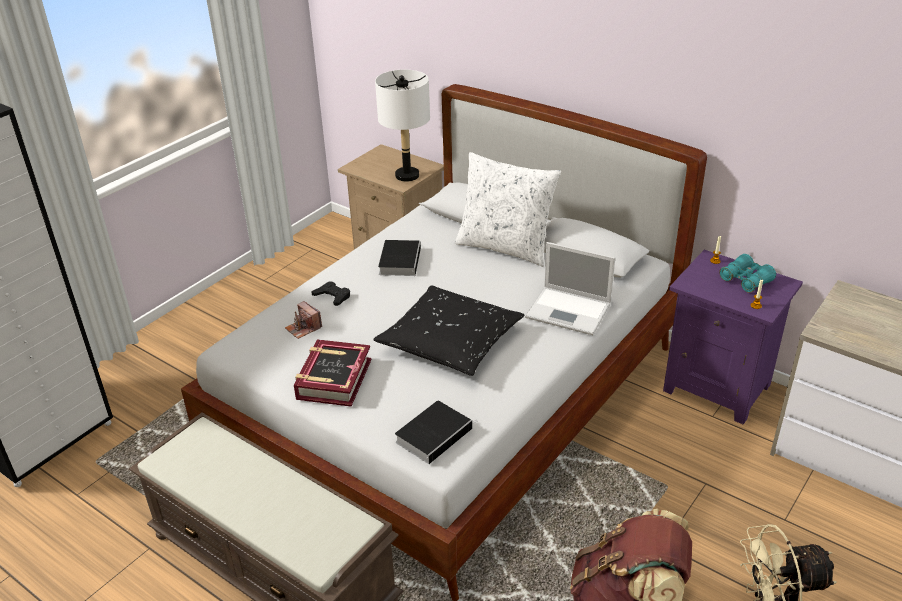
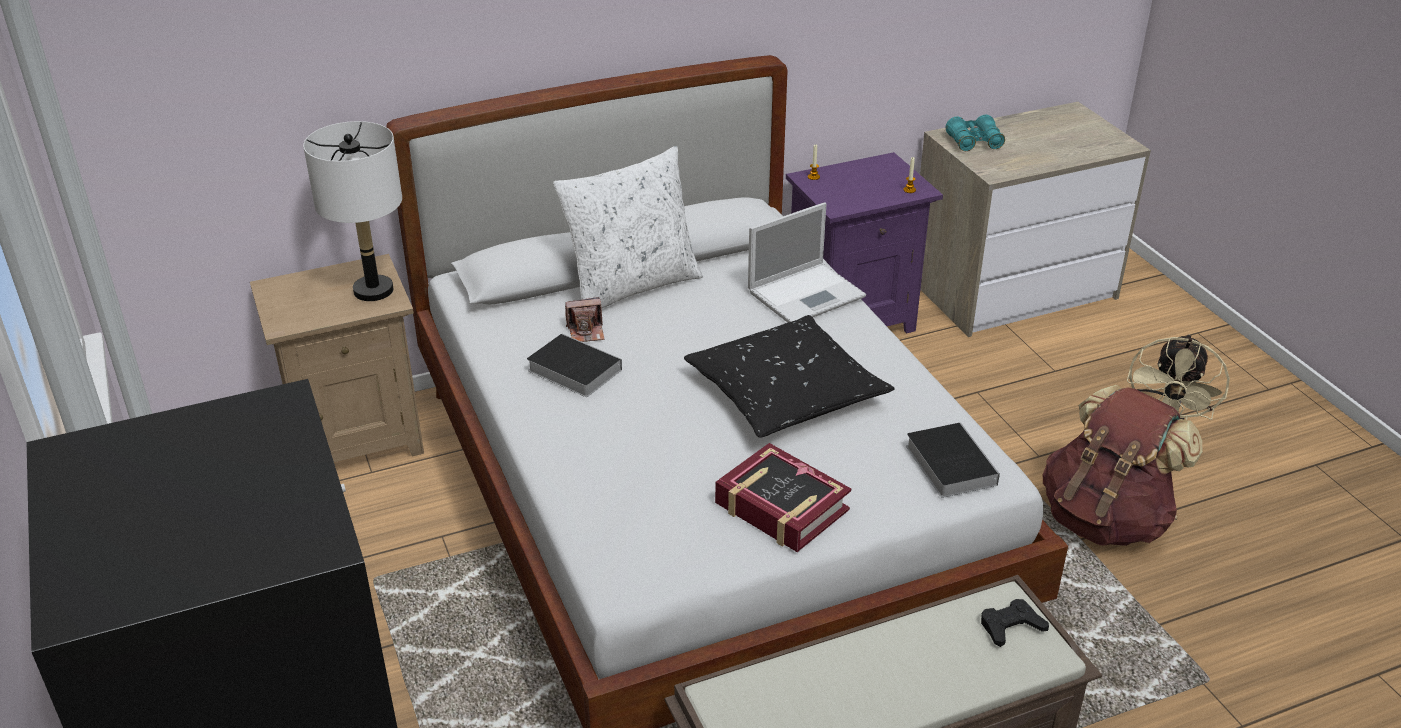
camera: 60 degrees left, 0 degrees up
camera [285,301,322,339] -> camera moved to [565,297,604,342]
black game controller [312,281,350,306] -> black game controller moved to [981,599,1049,647]
turquoise binoculars [719,254,776,293] -> turquoise binoculars moved to [946,115,1005,151]

